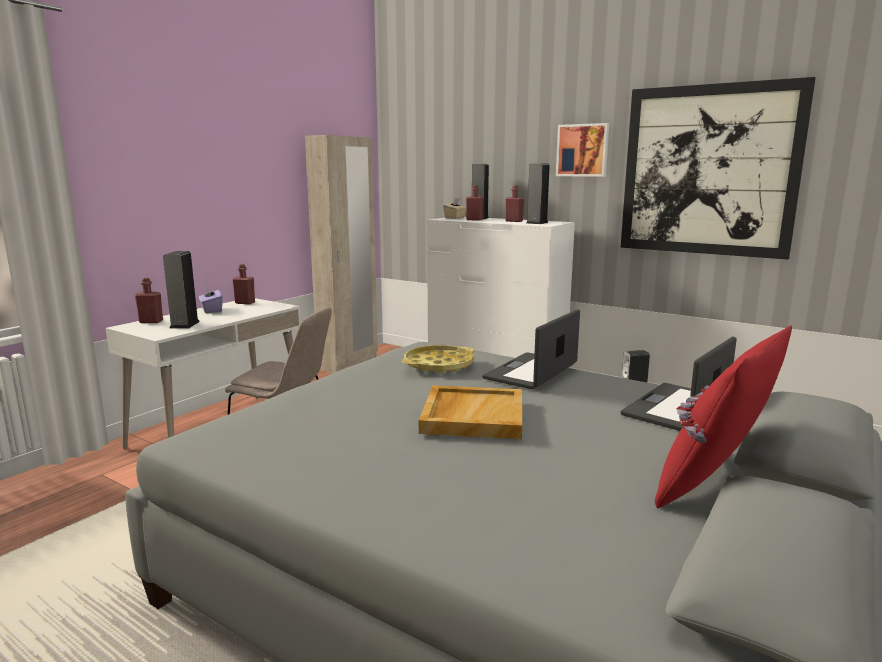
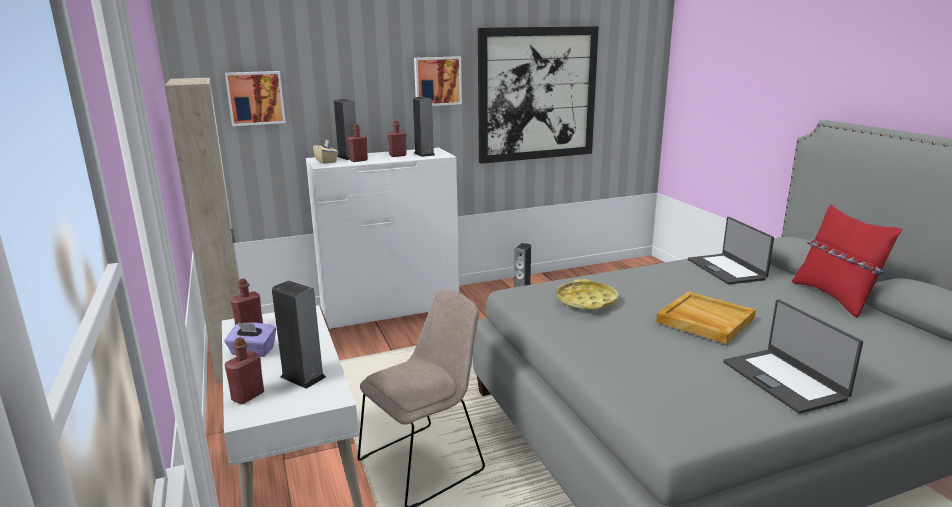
camera: 55 degrees left, 5 degrees up
laptop [482,309,580,390] -> laptop moved to [724,299,863,414]
none -> picture [225,71,286,126]

